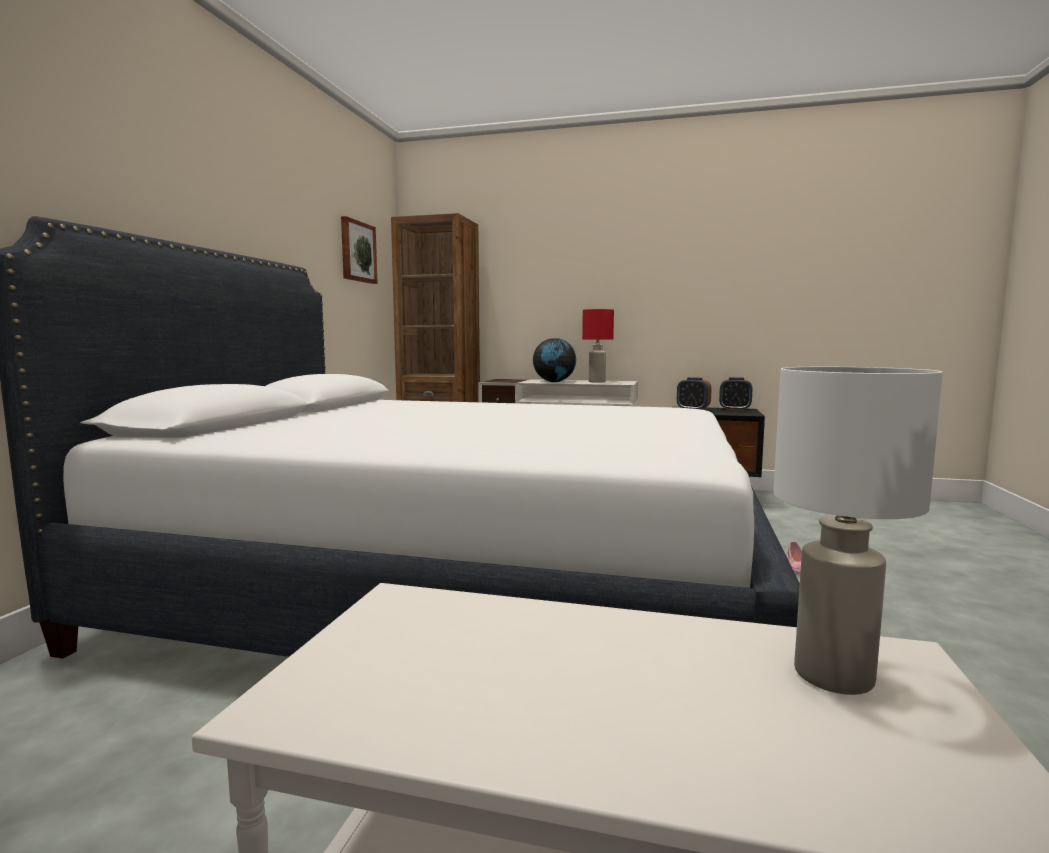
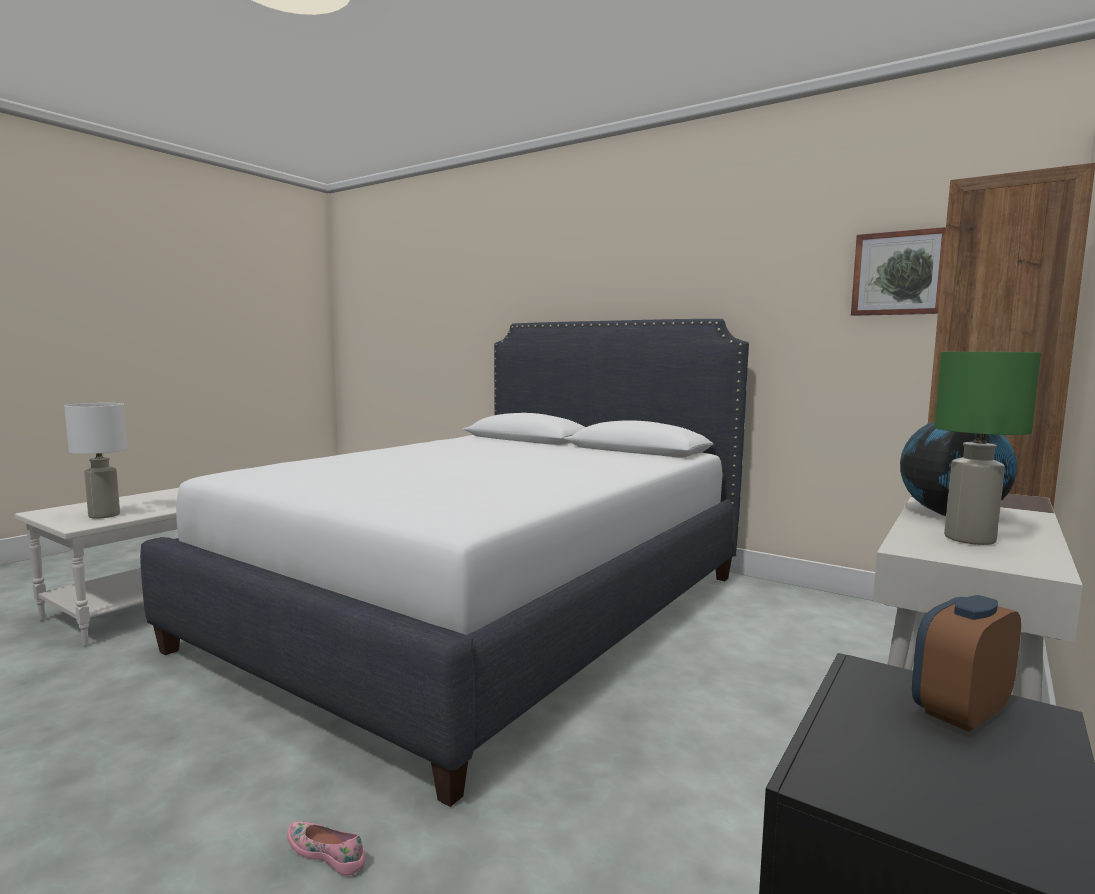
camera: 110 degrees right, 0 degrees up
red table lamp [582,309,614,383] -> green table lamp [934,352,1041,545]
alarm clock [719,377,752,411] -> none

